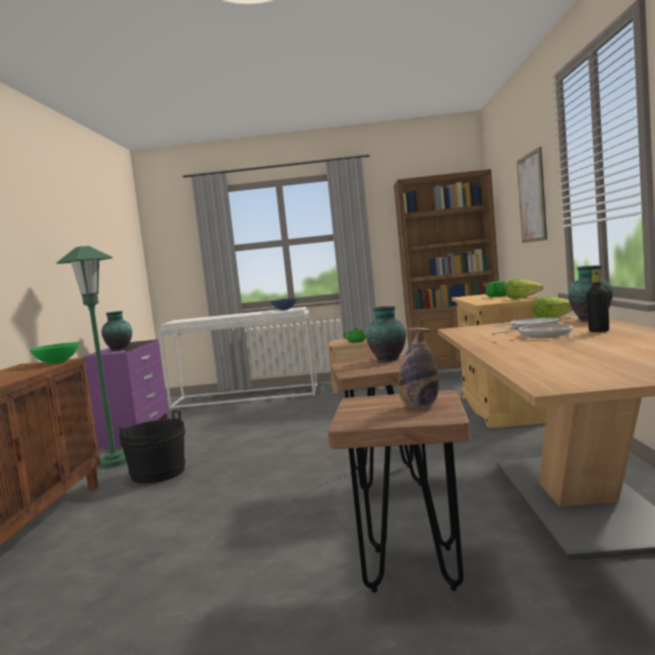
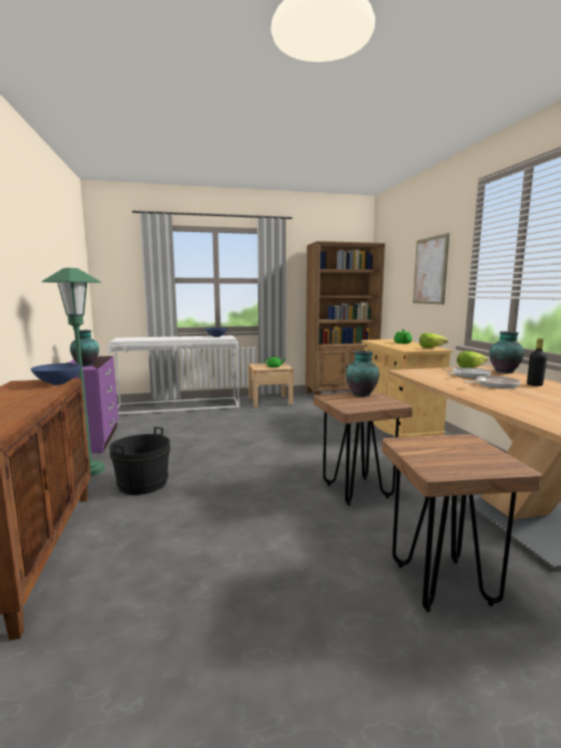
camera: 15 degrees left, 5 degrees up
green bowl [29,342,79,364] -> blue bowl [31,363,82,385]
bottle [398,328,439,408] -> none

